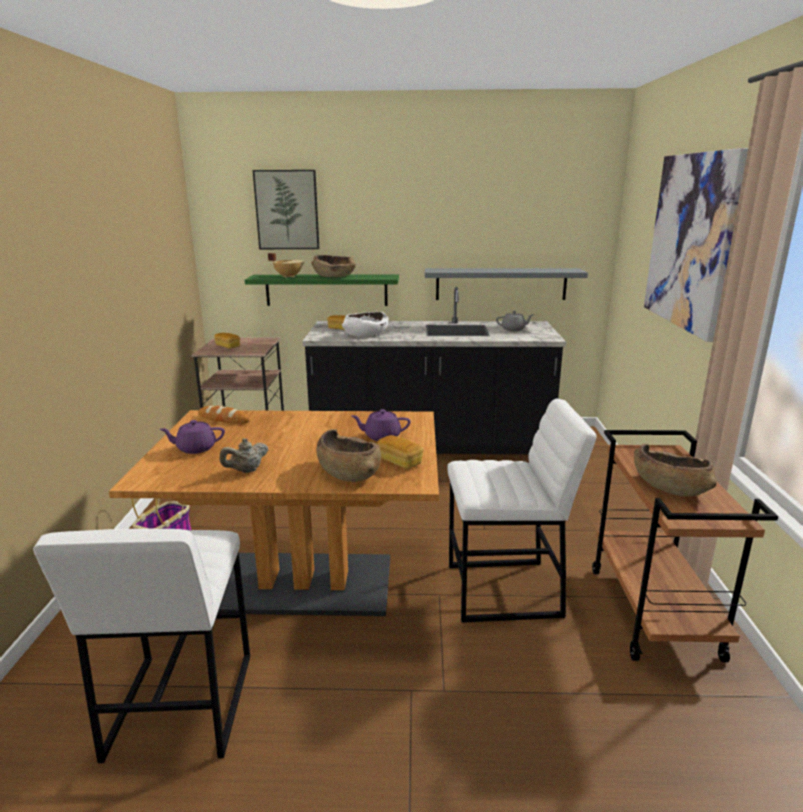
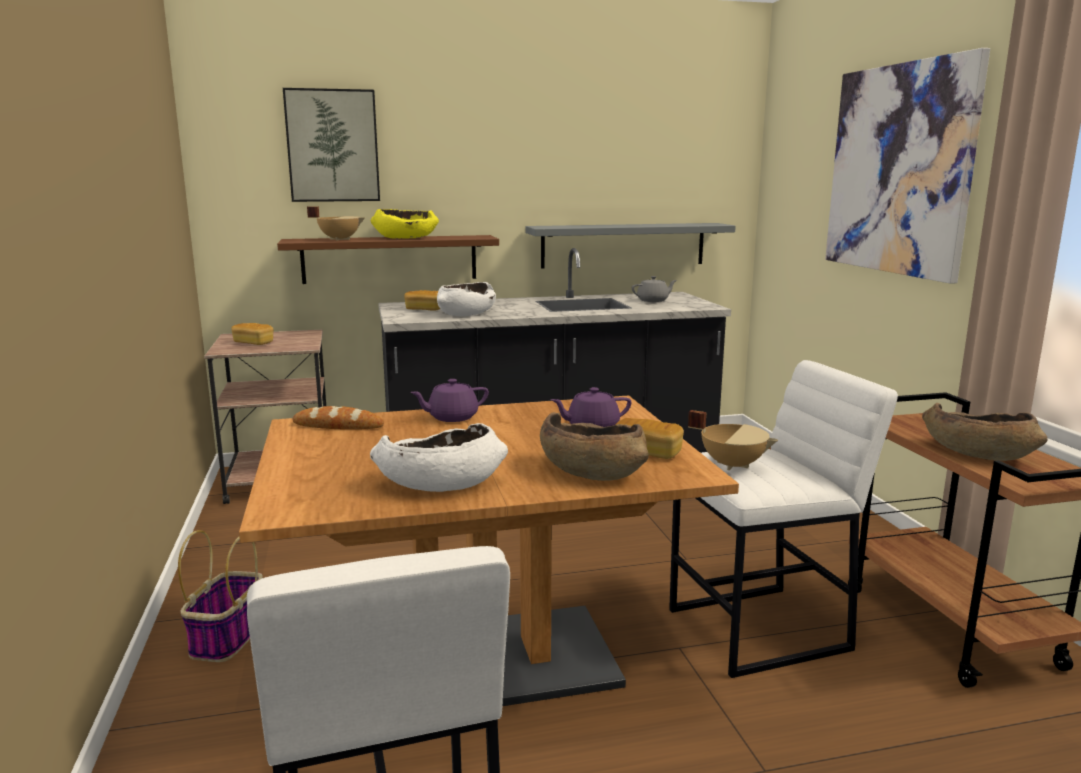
camera: 15 degrees left, 5 degrees down
purple teapot [159,420,225,454] -> purple teapot moved to [410,379,489,422]
beige teapot [220,438,269,473] -> white bowl [370,423,508,492]
green shelf [245,275,399,306] -> brown shelf [277,235,499,284]
brown bowl [312,255,356,277] -> yellow bowl [371,209,439,239]
none -> beige cooking pot [688,410,778,470]

